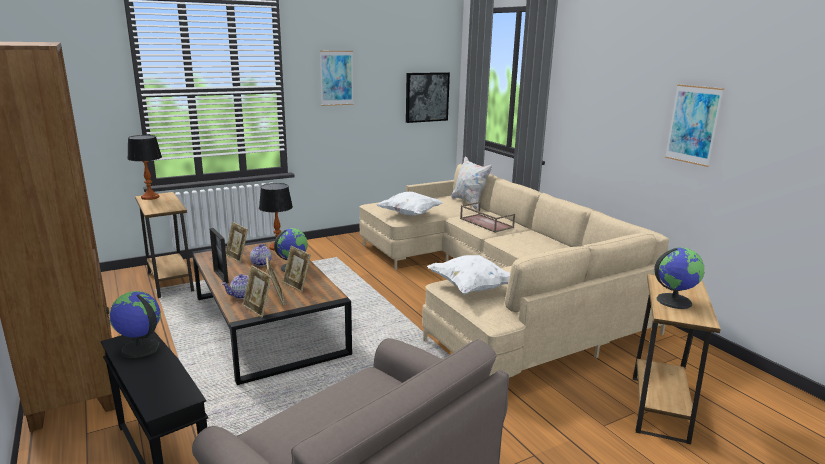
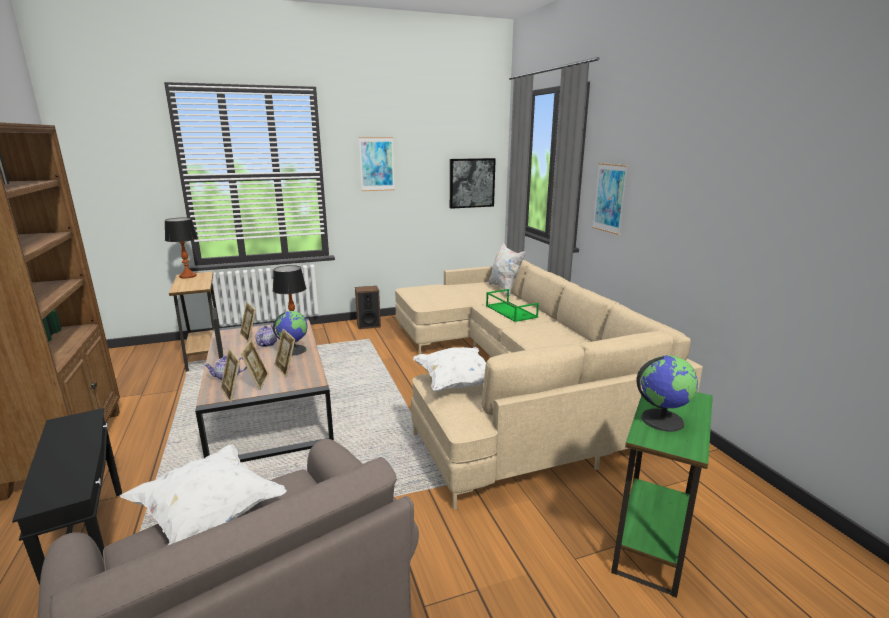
camera: 10 degrees right, 0 degrees up
globe [109,291,161,358] -> none
white pillow [376,192,444,215] -> white pillow moved to [120,444,287,546]
brown tray [460,202,515,233] -> green tray [486,289,539,322]
brown side table [633,274,721,444] -> green side table [611,391,713,598]
picture [665,84,724,167] -> picture moved to [592,163,628,235]
none -> speaker [355,286,381,329]

